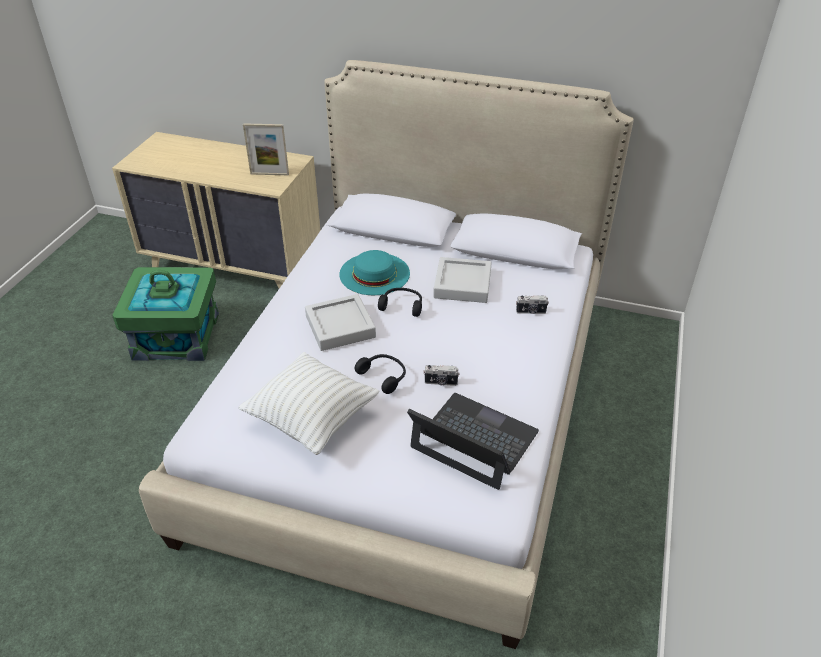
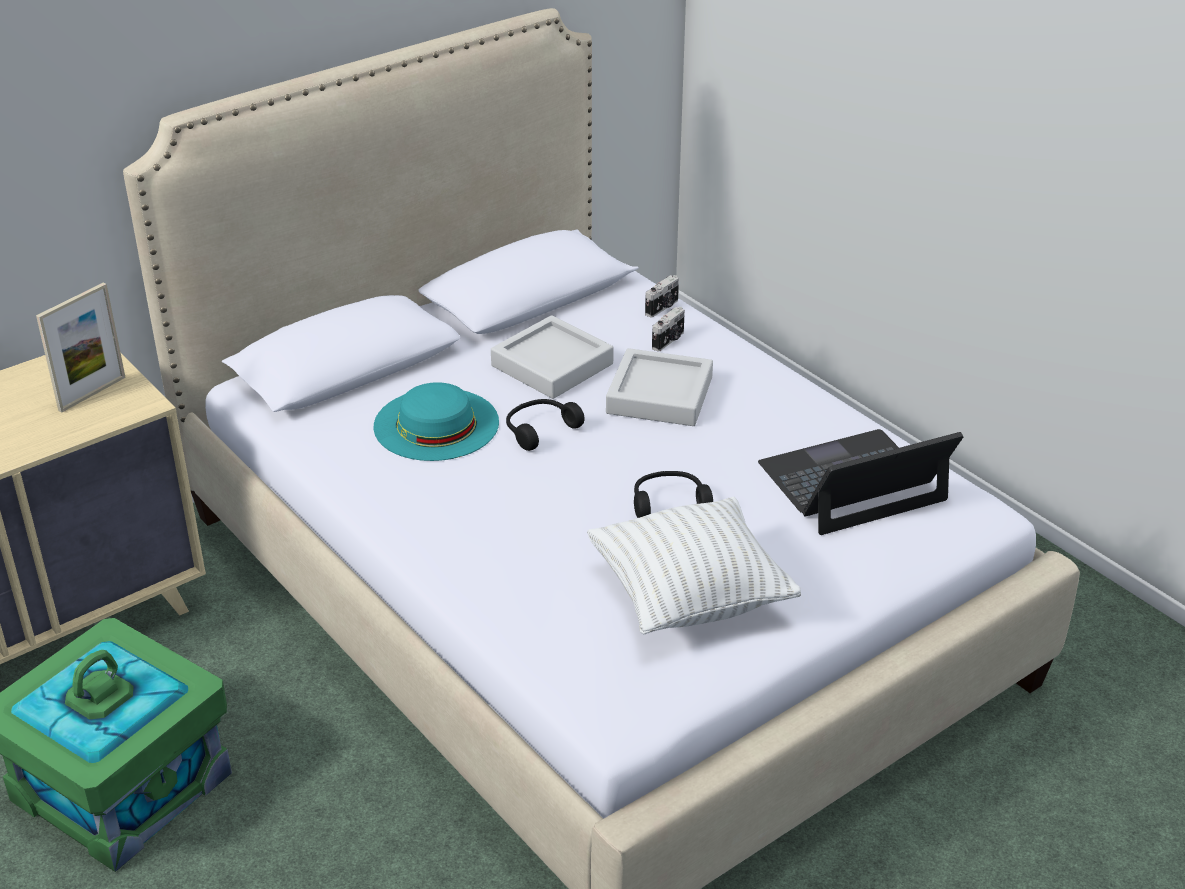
camera: 55 degrees left, 5 degrees down
grey tray [305,294,376,351] -> grey tray moved to [606,348,713,426]
camera [423,365,460,386] -> camera moved to [645,275,679,318]

